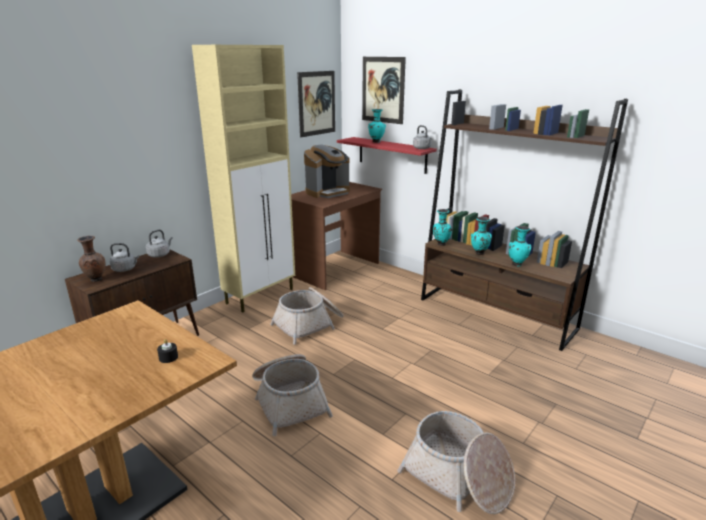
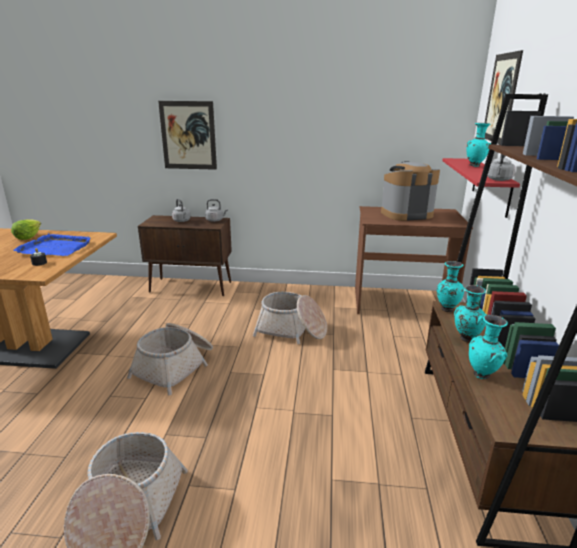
camera: 55 degrees right, 0 degrees up
brown vase [77,236,106,282] -> none
beige cabinet [192,45,295,312] -> none
picture [297,71,335,137] -> picture moved to [158,101,217,170]
coffee machine [304,145,350,198] -> coffee machine turned 150 degrees clockwise [381,161,440,221]
none -> lettuce [11,219,41,240]
none -> blue tray [13,233,91,256]

